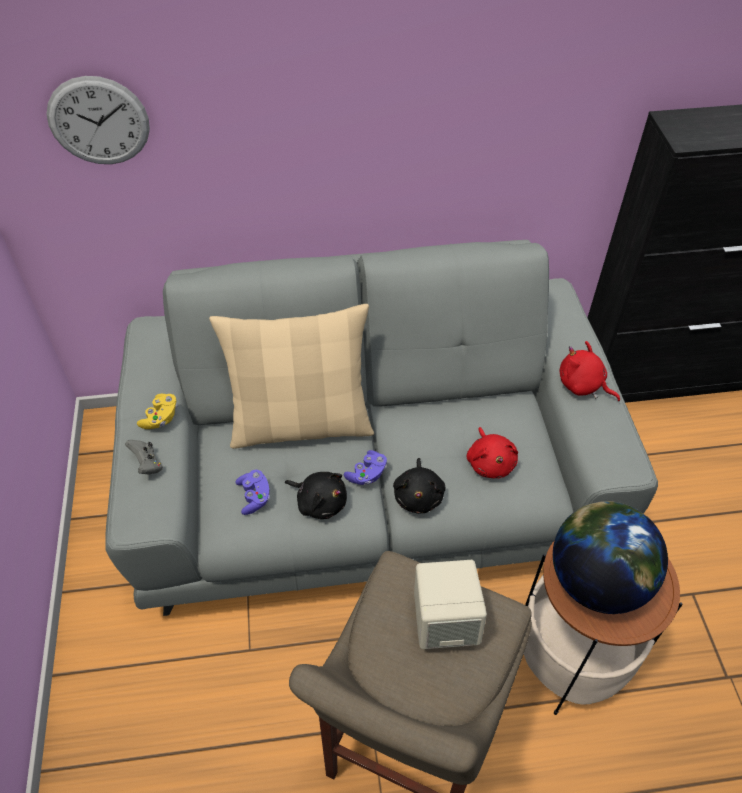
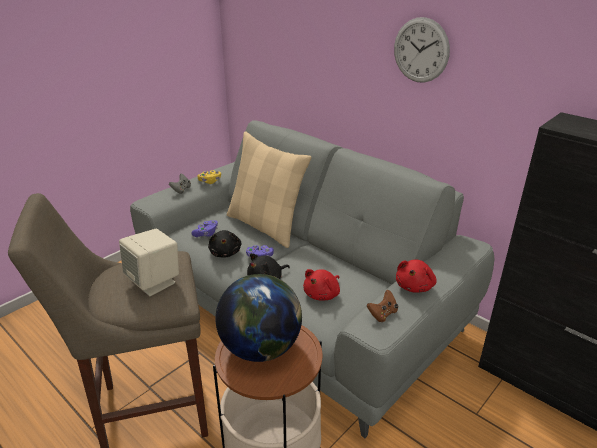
camera: 50 degrees right, 20 degrees down
wall clock [46,76,150,164] -> wall clock moved to [394,17,450,83]
red plush toy [559,341,620,401] -> red plush toy turned 150 degrees counterclockwise [396,260,437,293]
none -> brown game controller [367,290,398,322]

